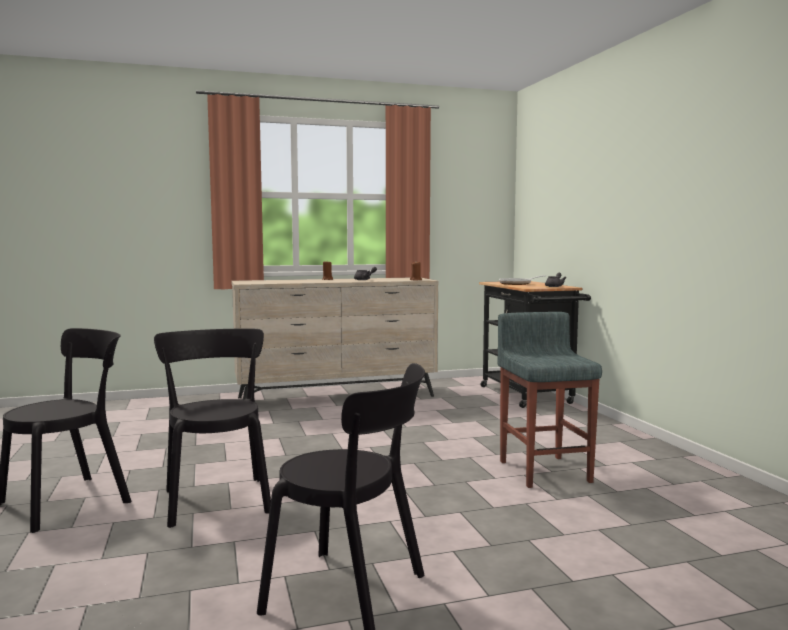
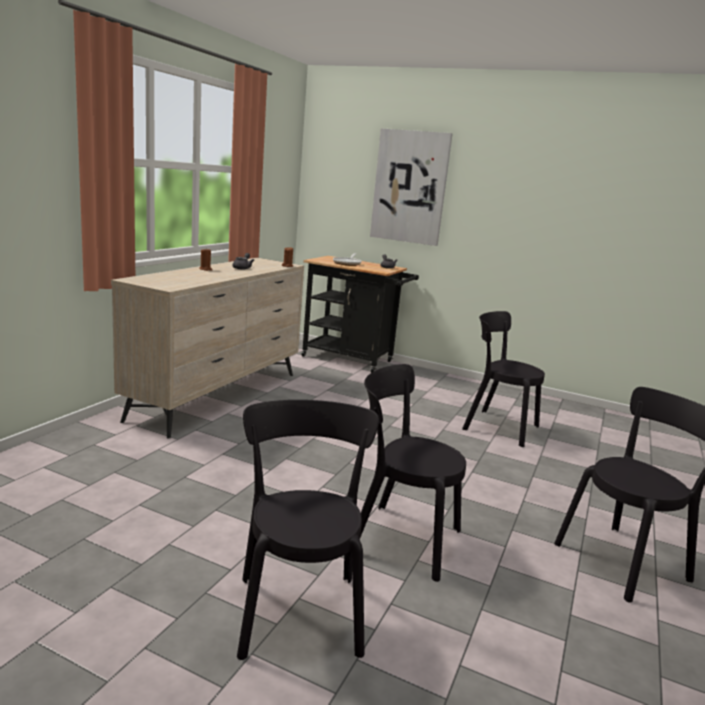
camera: 50 degrees left, 10 degrees up
grey stool [498,312,602,488] -> black chair [462,311,545,447]
none -> picture [370,128,452,246]

